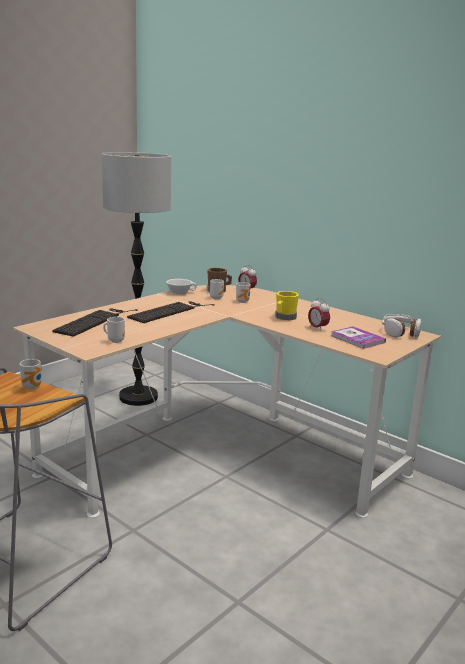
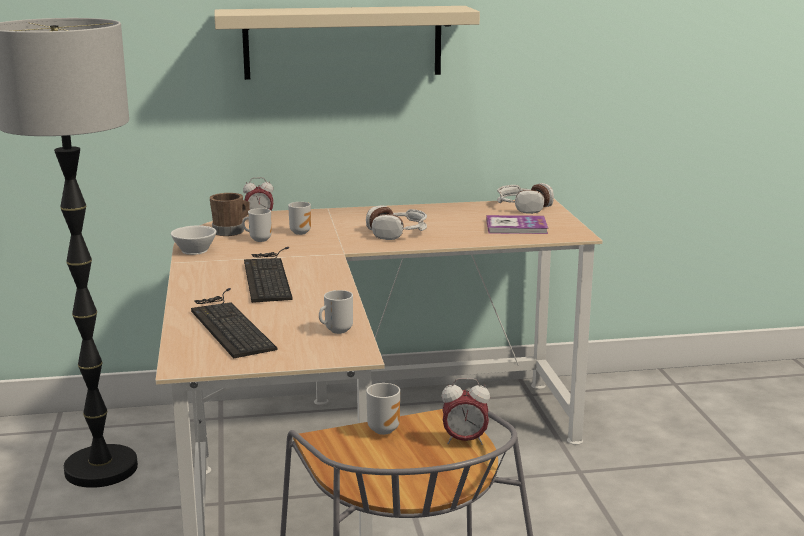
camera: 50 degrees left, 0 degrees up
yellow mug [275,291,299,321] -> headphones [366,205,427,240]
alarm clock [308,298,330,332] -> alarm clock moved to [441,378,490,445]
none -> beige shelf [214,6,480,80]

